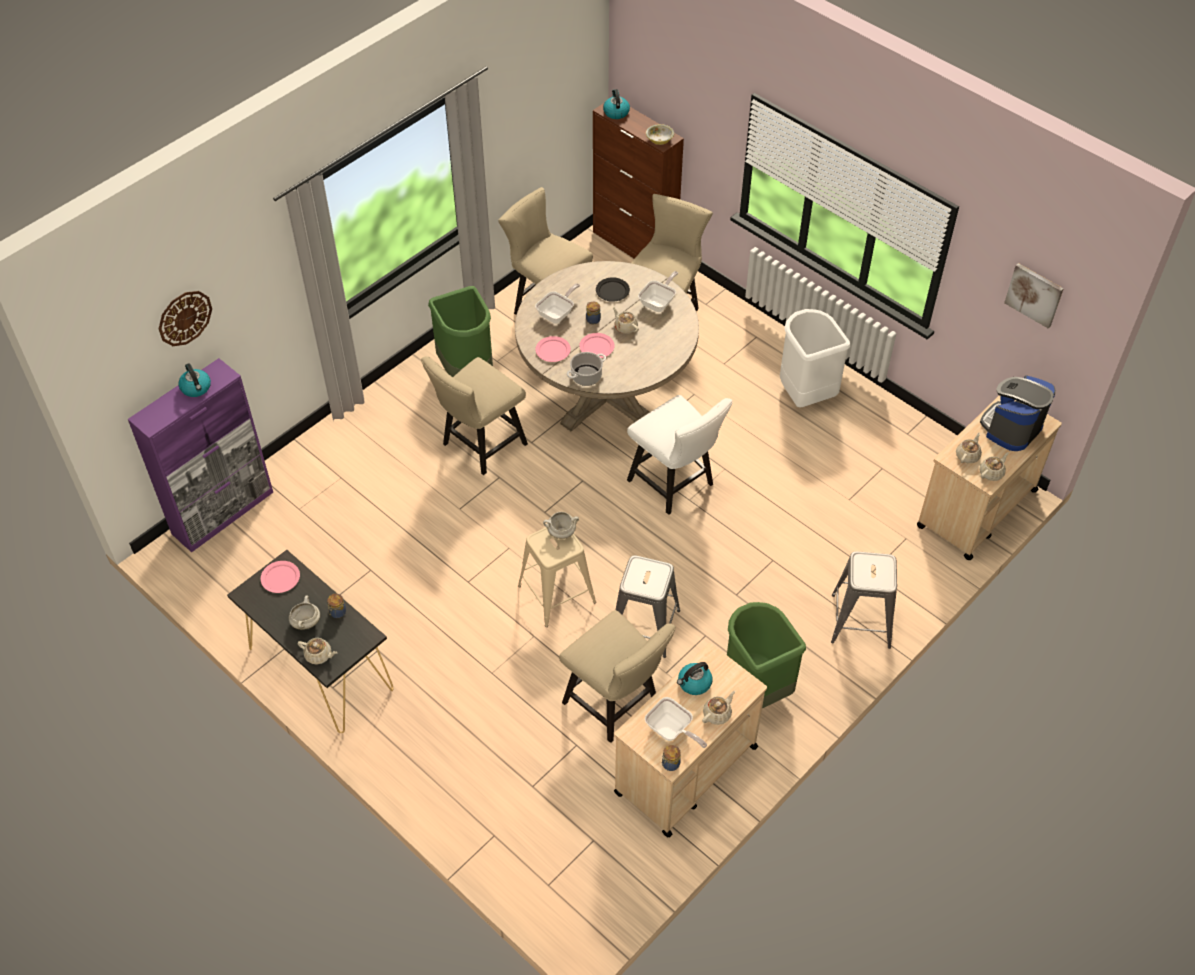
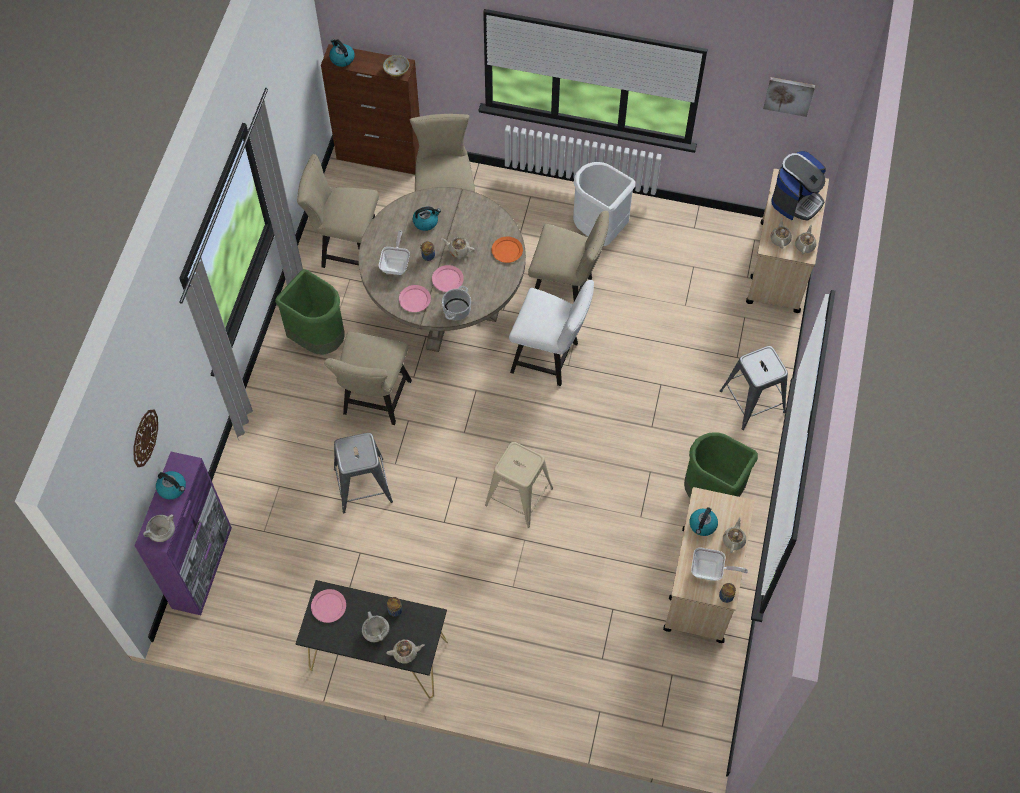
camera: 30 degrees left, 10 degrees up
white cooking pot [543,512,579,539] -> white cooking pot moved to [143,514,175,542]
beige chair [559,610,676,743] -> beige chair moved to [528,211,609,301]
black plate [596,277,630,302] -> kettle [413,206,441,231]
grey stool [616,555,680,658] -> grey stool moved to [334,433,393,513]
frying pan [638,271,678,312] -> none
coffee machine [980,375,1056,451] -> coffee machine turned 150 degrees counterclockwise [771,151,826,221]
none -> orange plate [492,237,523,263]

